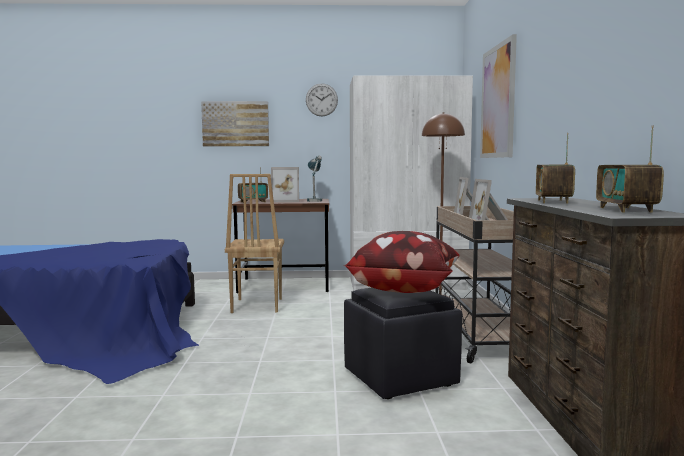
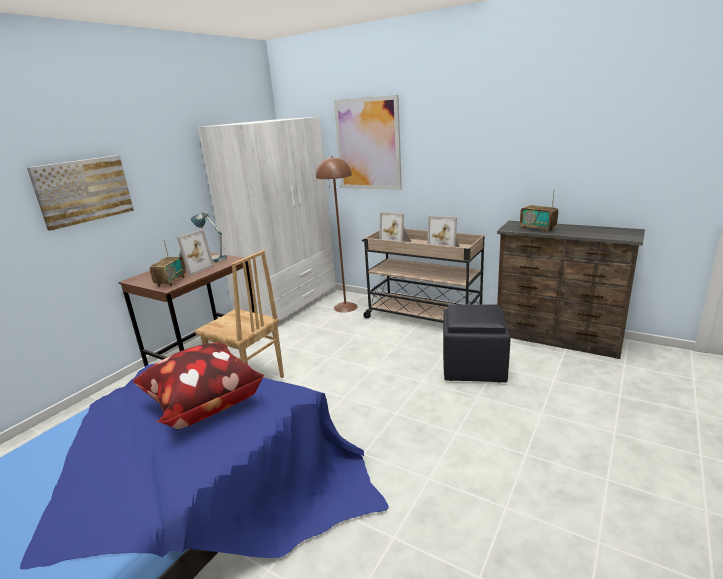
camera: 55 degrees left, 15 degrees up
wall clock [306,83,338,116] -> none
pillow [344,231,459,293] -> pillow moved to [133,343,264,429]
radio [596,126,664,212] -> none

